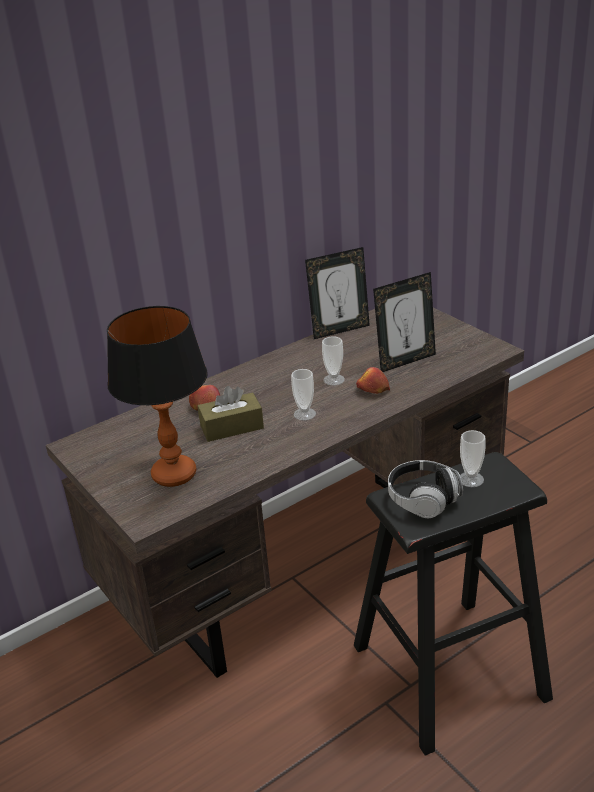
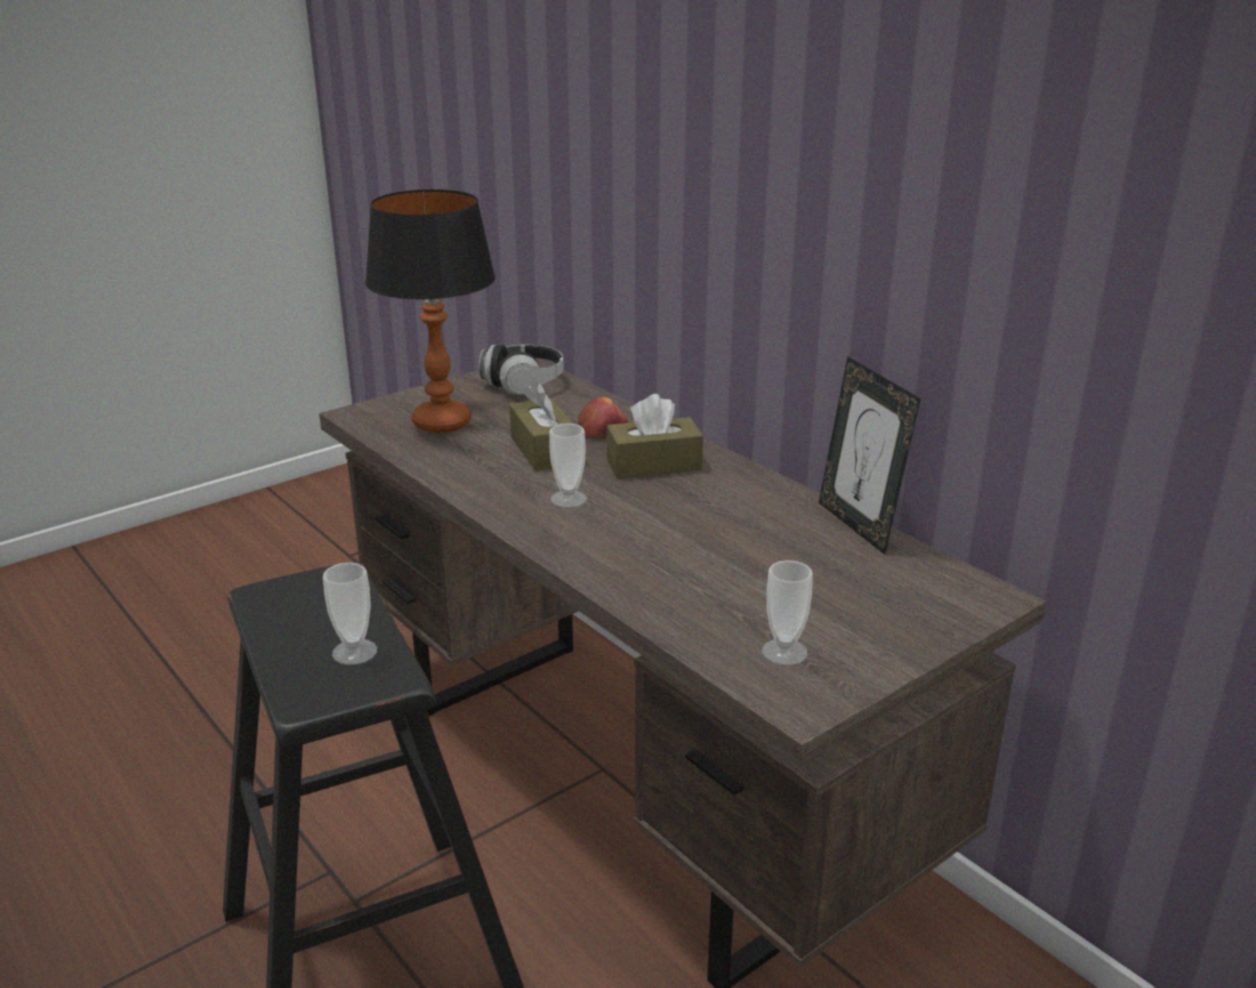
camera: 85 degrees right, 5 degrees down
cup [322,336,345,386] -> cup moved to [762,560,813,665]
apple [356,367,390,394] -> none
picture frame [373,272,436,372] -> none
headphones [388,460,463,518] -> headphones moved to [479,344,564,395]
none -> brown tissue box [607,394,703,479]

